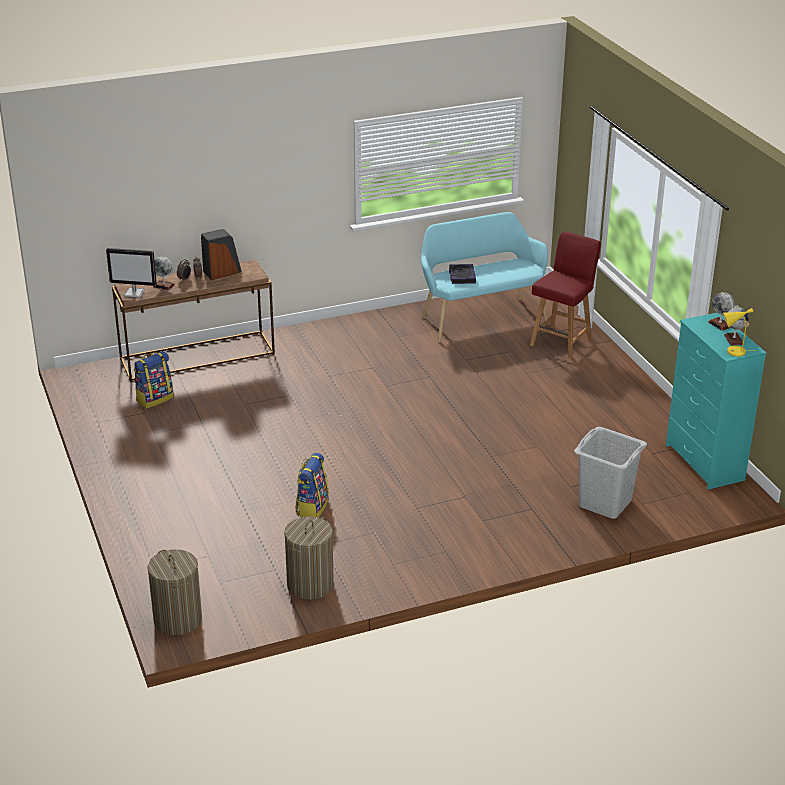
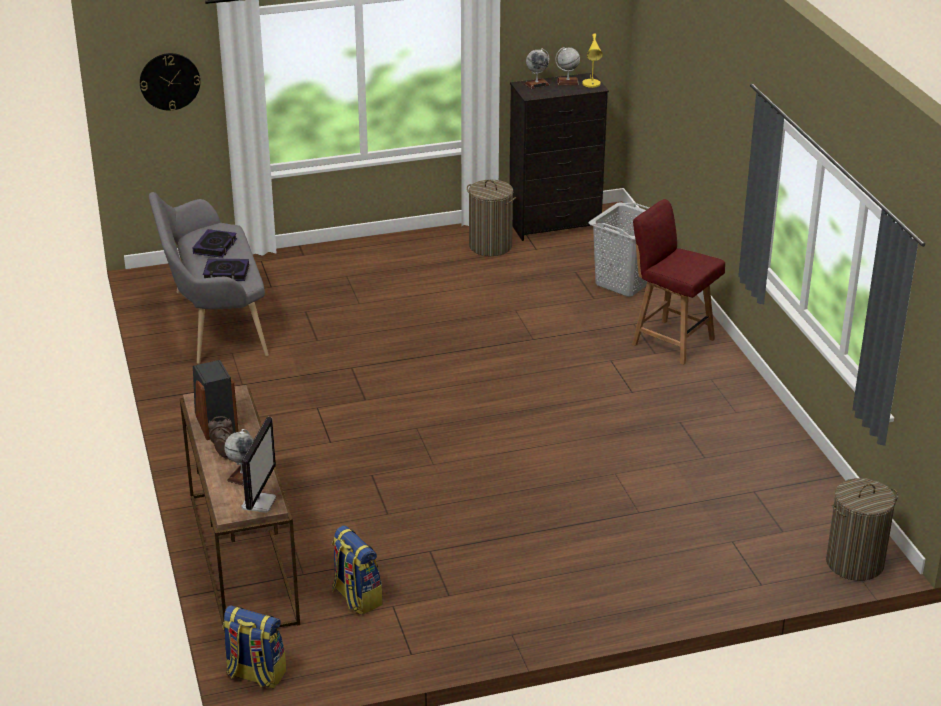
camera: 85 degrees left, 0 degrees up
laundry basket [284,516,334,600] -> laundry basket moved to [467,180,516,256]
backpack [295,453,329,518] -> backpack moved to [223,605,286,688]
turquoise bench [421,212,548,342] -> grey bench [149,192,269,364]
red chair [530,231,601,358] -> red chair moved to [632,199,725,365]
turquoise dresser [666,313,766,489] -> black dresser [509,73,609,241]
none -> wall clock [140,53,200,111]
none -> book [193,229,237,258]

